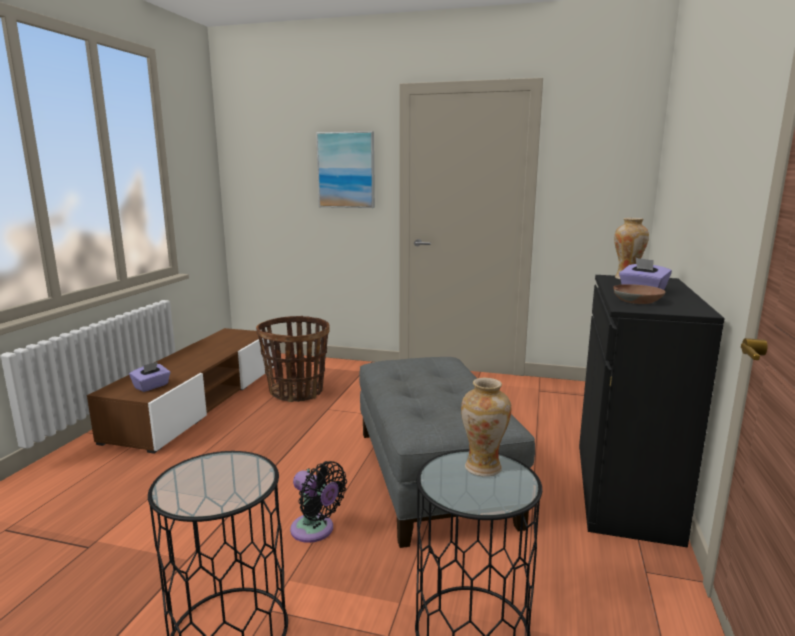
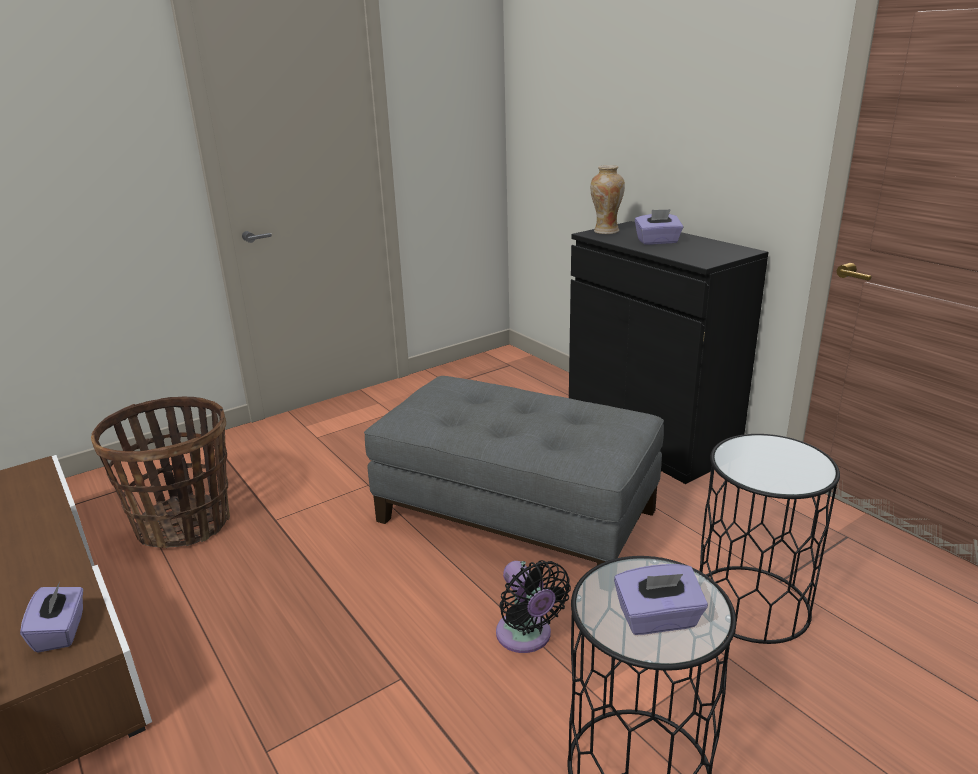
camera: 50 degrees left, 10 degrees up
black fan [290,461,347,543] -> black fan turned 75 degrees clockwise [496,560,571,653]
picture [316,131,375,208] -> none
vase [461,378,511,476] -> none
brown bowl [613,284,665,304] -> none
none -> purple tissue box [614,564,708,635]

